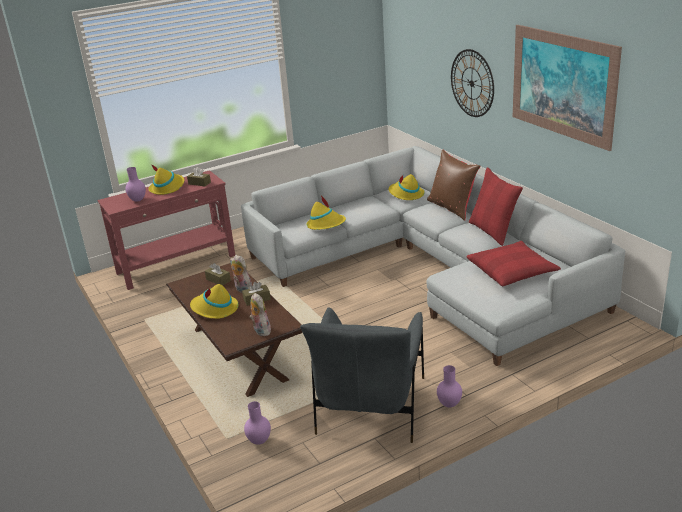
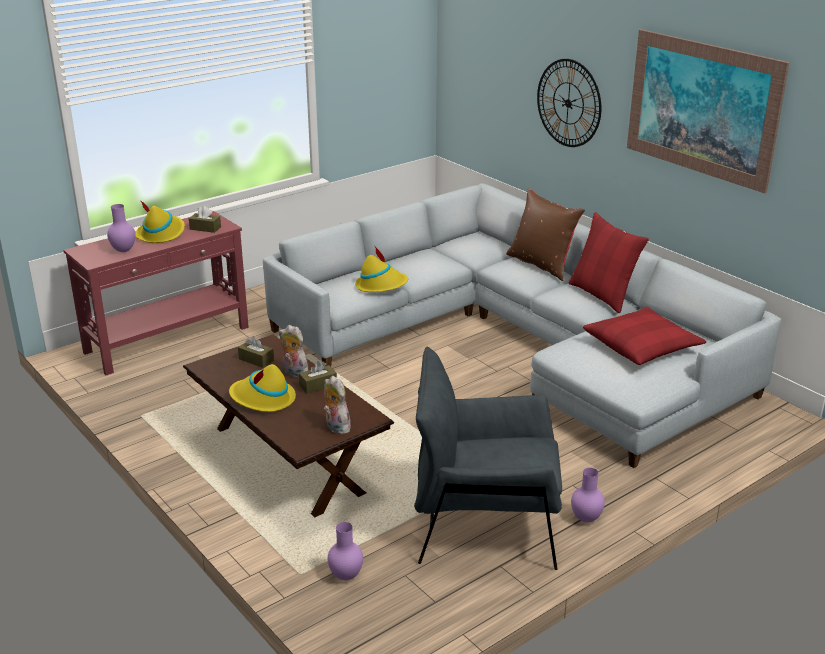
camera: 10 degrees left, 0 degrees up
grey armchair [300,307,424,443] -> grey armchair turned 90 degrees clockwise [414,347,562,570]
yellow hat [389,174,425,200] -> none

